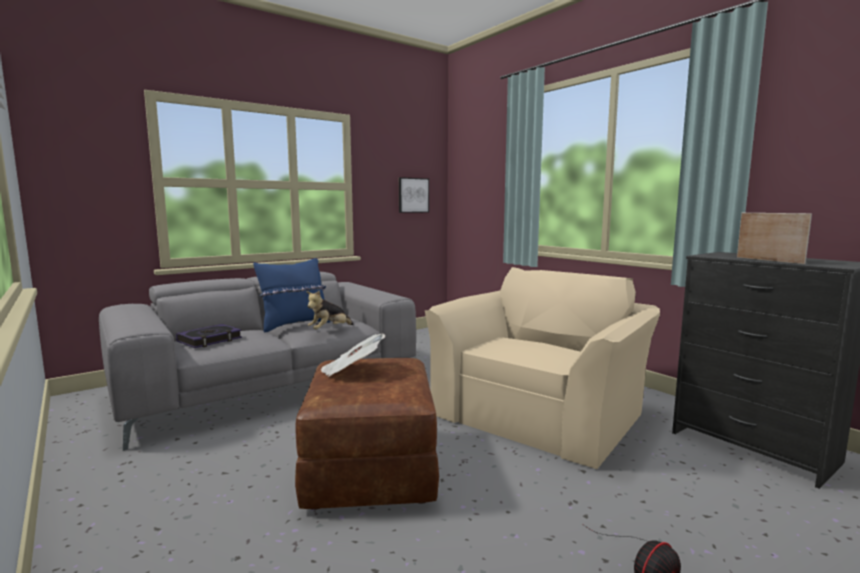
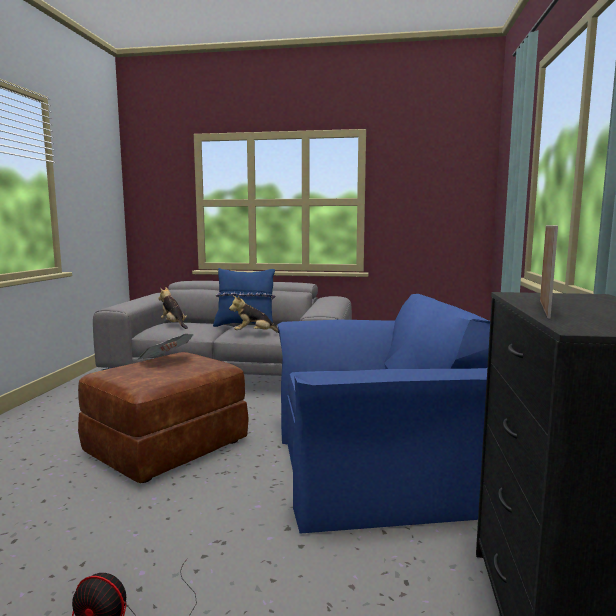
camera: 45 degrees right, 0 degrees up
book [176,324,242,348] -> plush toy [158,288,188,329]
picture [399,177,429,213] -> none
beige armchair [425,267,660,469] -> blue armchair [277,294,490,534]

